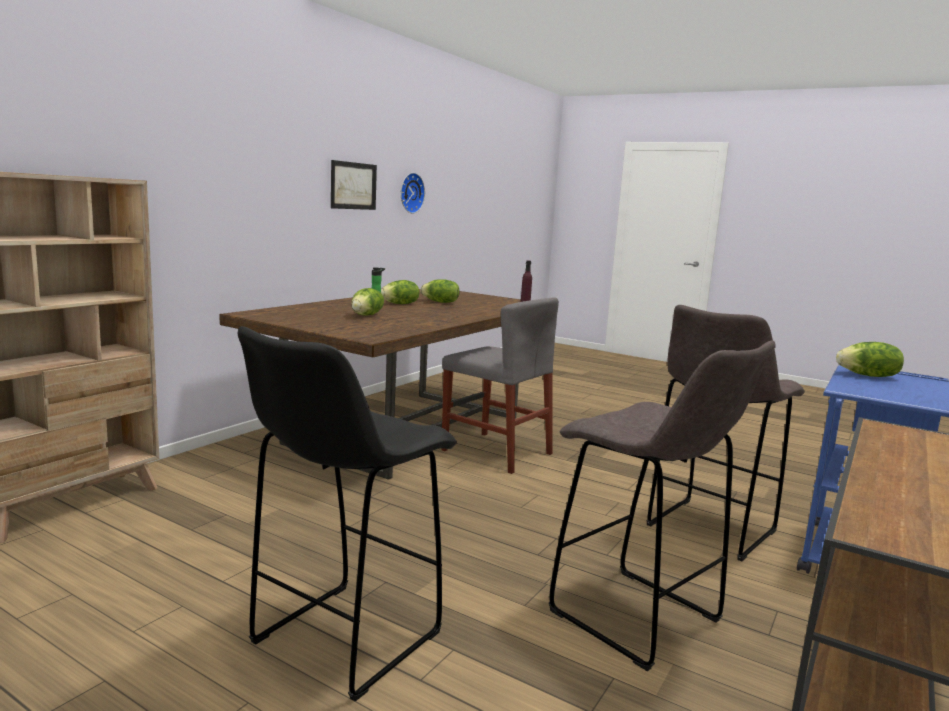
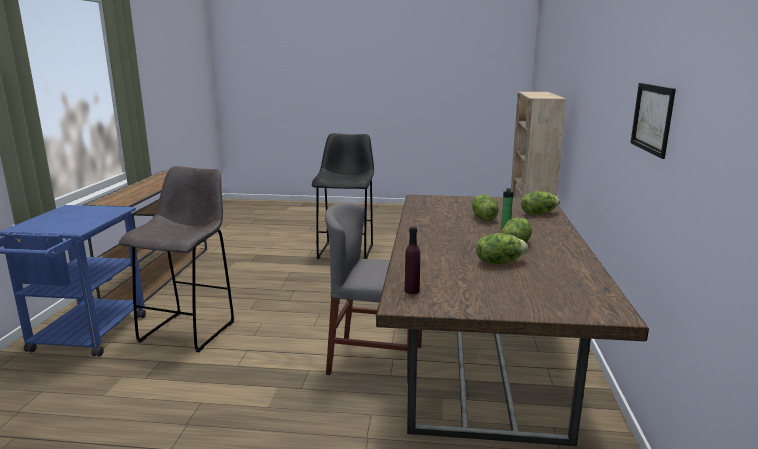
camera: 155 degrees right, 5 degrees up
wall clock [401,173,425,214] -> none
grey stool [549,341,776,671] -> none
lettuce [836,342,904,377] -> lettuce moved to [521,191,560,215]

